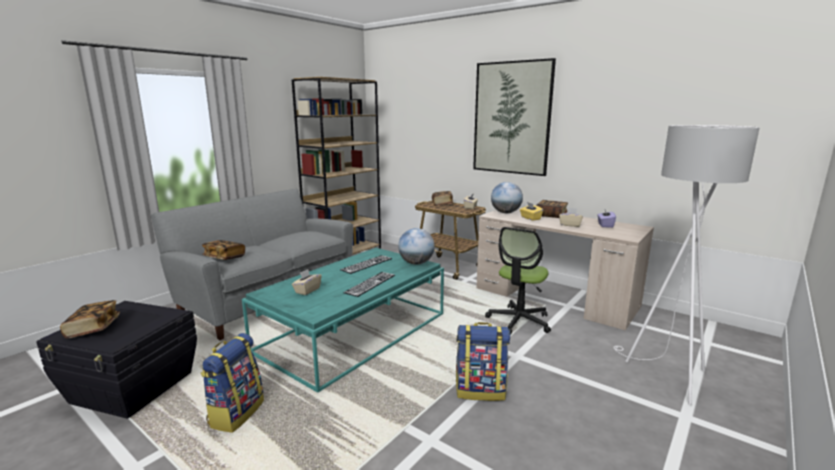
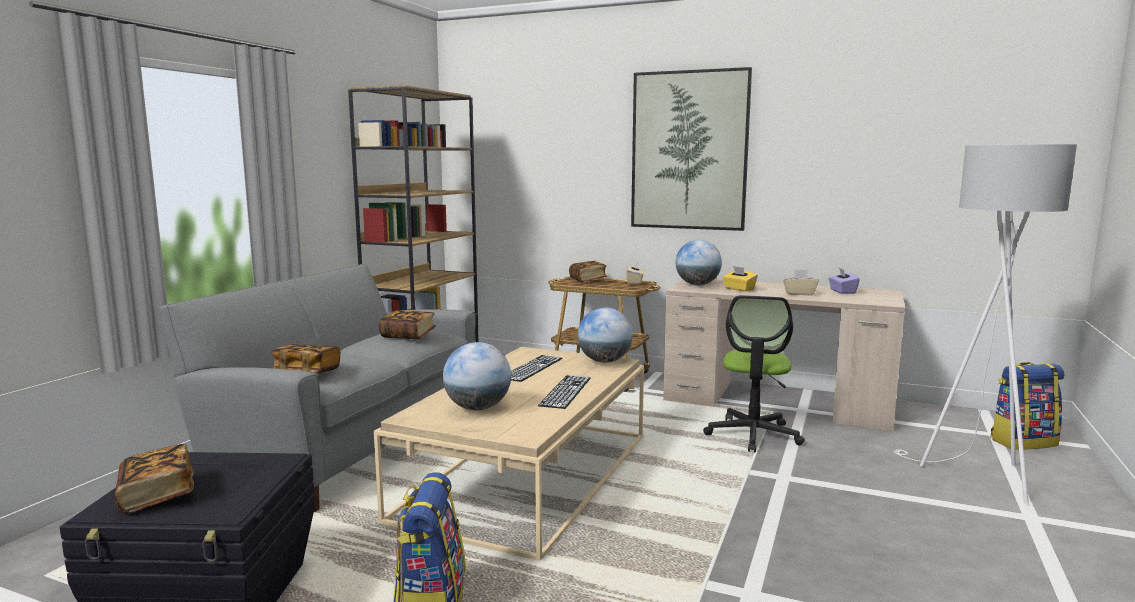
camera: 15 degrees left, 5 degrees down
turquoise coffee table [242,248,444,393] -> beige coffee table [374,347,644,561]
beige tissue box [292,269,322,295] -> globe [443,342,511,410]
backpack [456,322,510,401] -> backpack moved to [991,362,1065,450]
book [536,200,568,218] -> book moved to [379,310,436,340]

